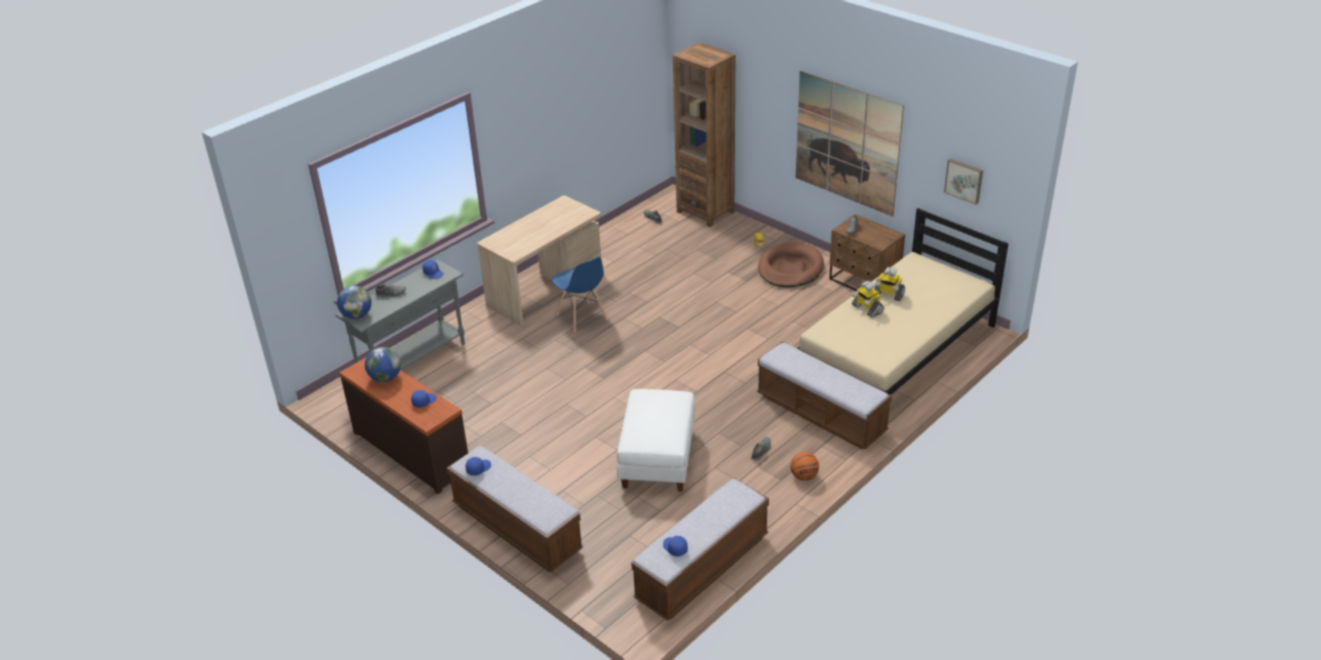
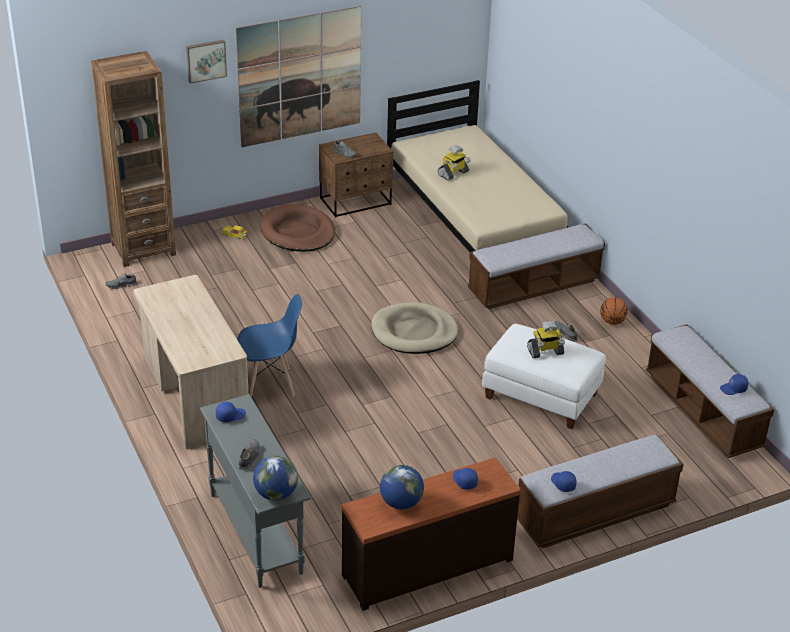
camera: 70 degrees left, 0 degrees up
toy robot [851,281,884,318] -> toy robot moved to [527,321,565,358]
picture [944,158,983,204] -> picture moved to [186,40,227,84]
none -> beige dog bed [371,302,458,354]

